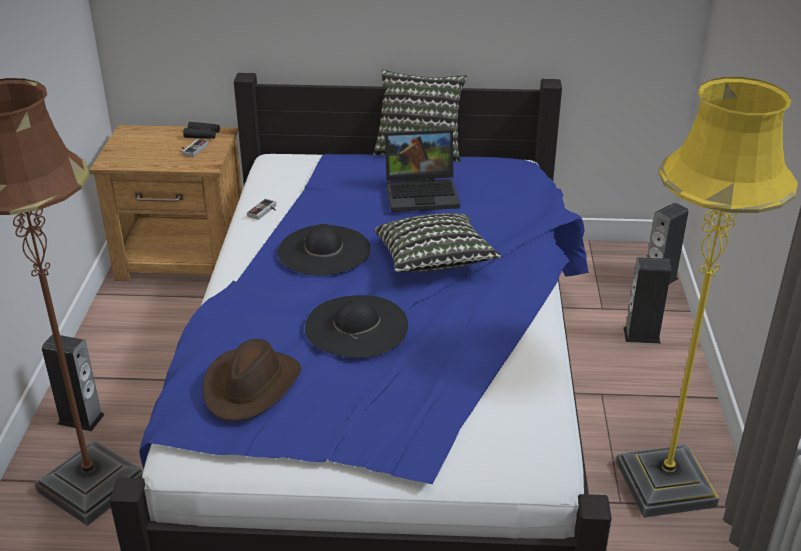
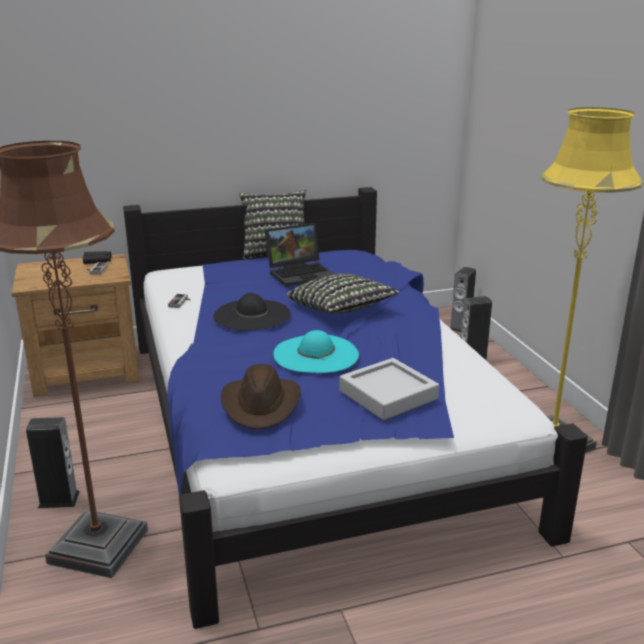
camera: 20 degrees left, 10 degrees down
black hat [305,295,408,358] -> turquoise hat [273,330,359,373]
none -> grey tray [339,358,439,420]

